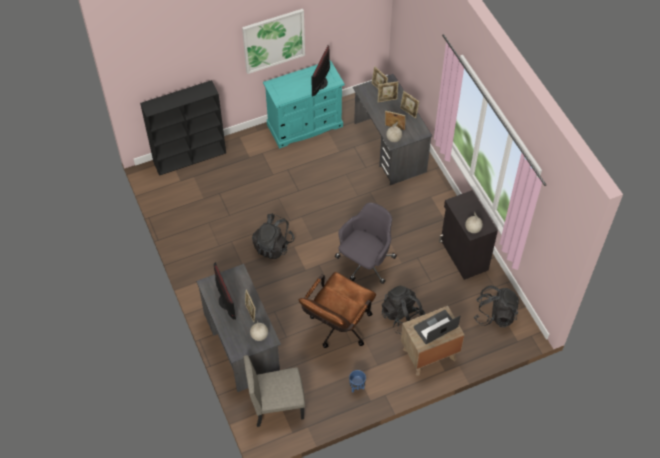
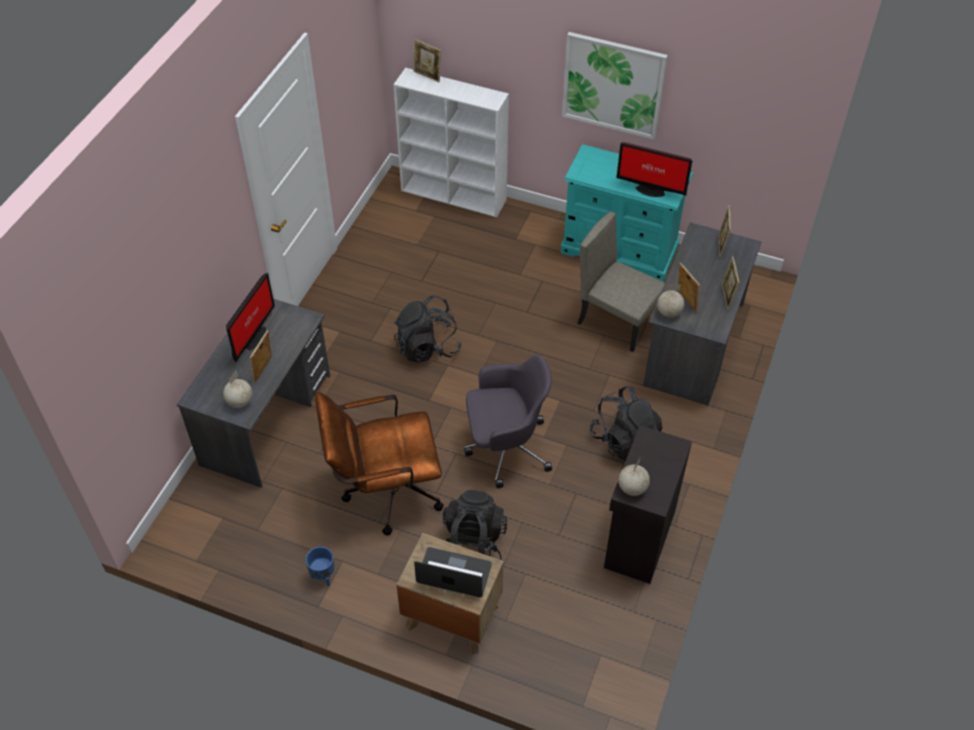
camera: 45 degrees right, 5 degrees down
black bookcase [140,80,226,176] -> white bookcase [393,68,509,217]
beige chair [243,355,305,427] -> beige chair moved to [577,212,665,352]
monitor [311,46,330,96] -> monitor turned 135 degrees counterclockwise [616,142,692,197]
picture frame [378,81,399,102] -> picture frame moved to [414,39,441,82]
black backpack [474,286,519,328] -> black backpack moved to [590,386,663,461]

